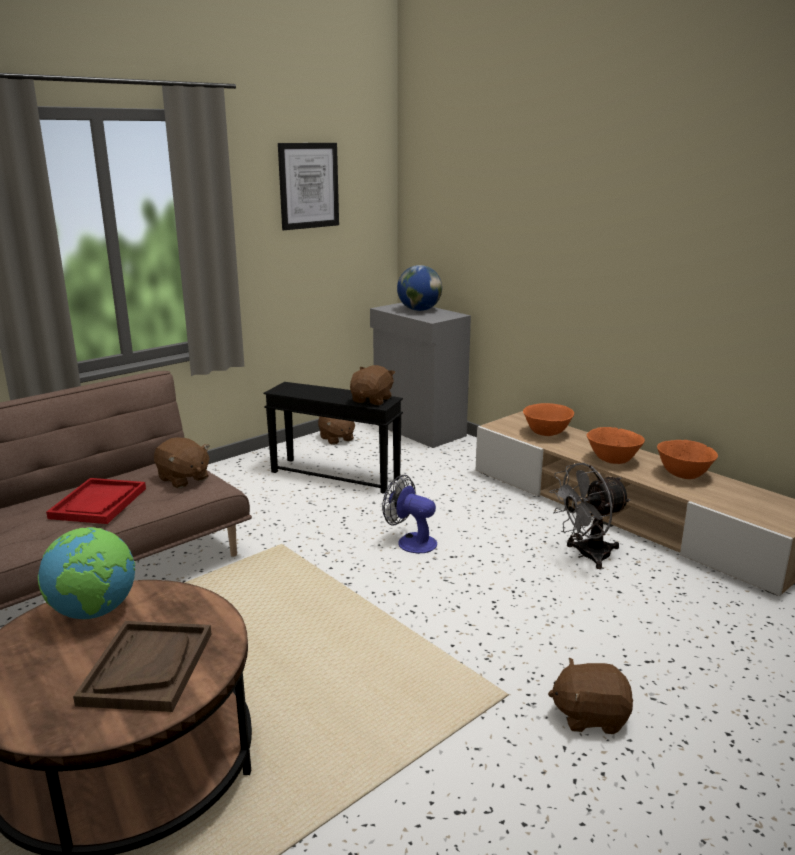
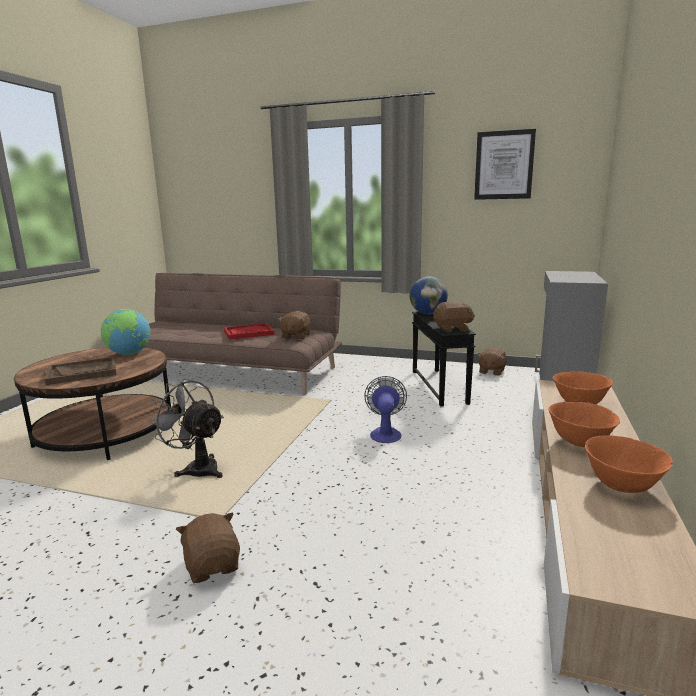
camera: 60 degrees right, 5 degrees down
globe [397,265,442,311] -> globe moved to [410,276,448,314]
grey fan [550,463,631,569] -> grey fan moved to [148,379,224,478]

